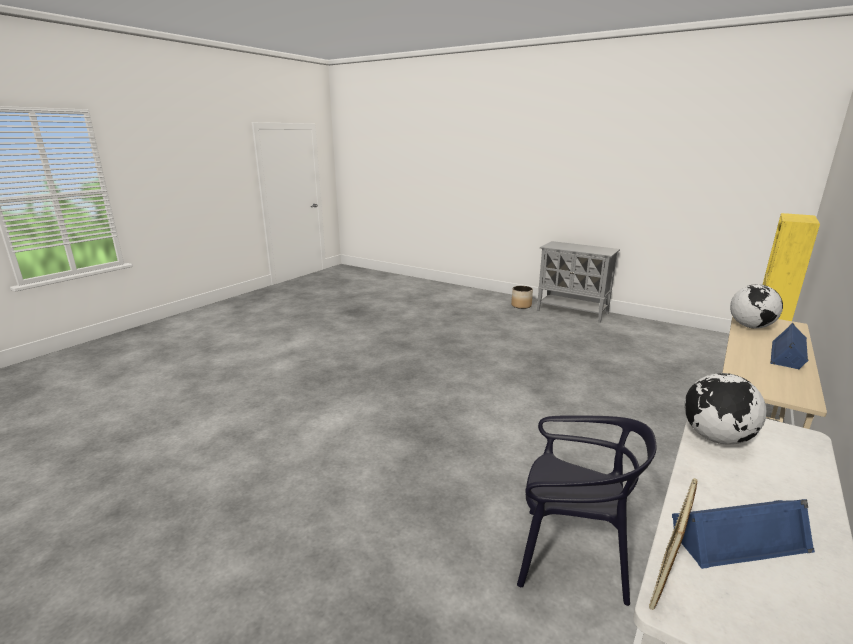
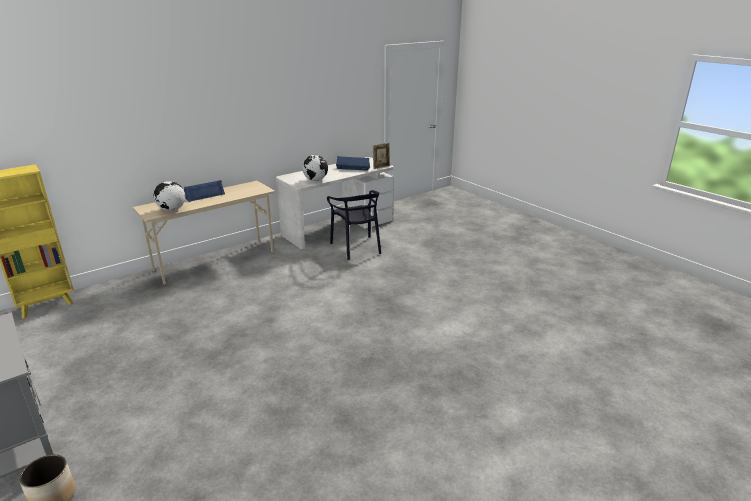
camera: 160 degrees left, 5 degrees up
black chair [517,415,657,606] -> black chair turned 150 degrees counterclockwise [327,190,381,260]

